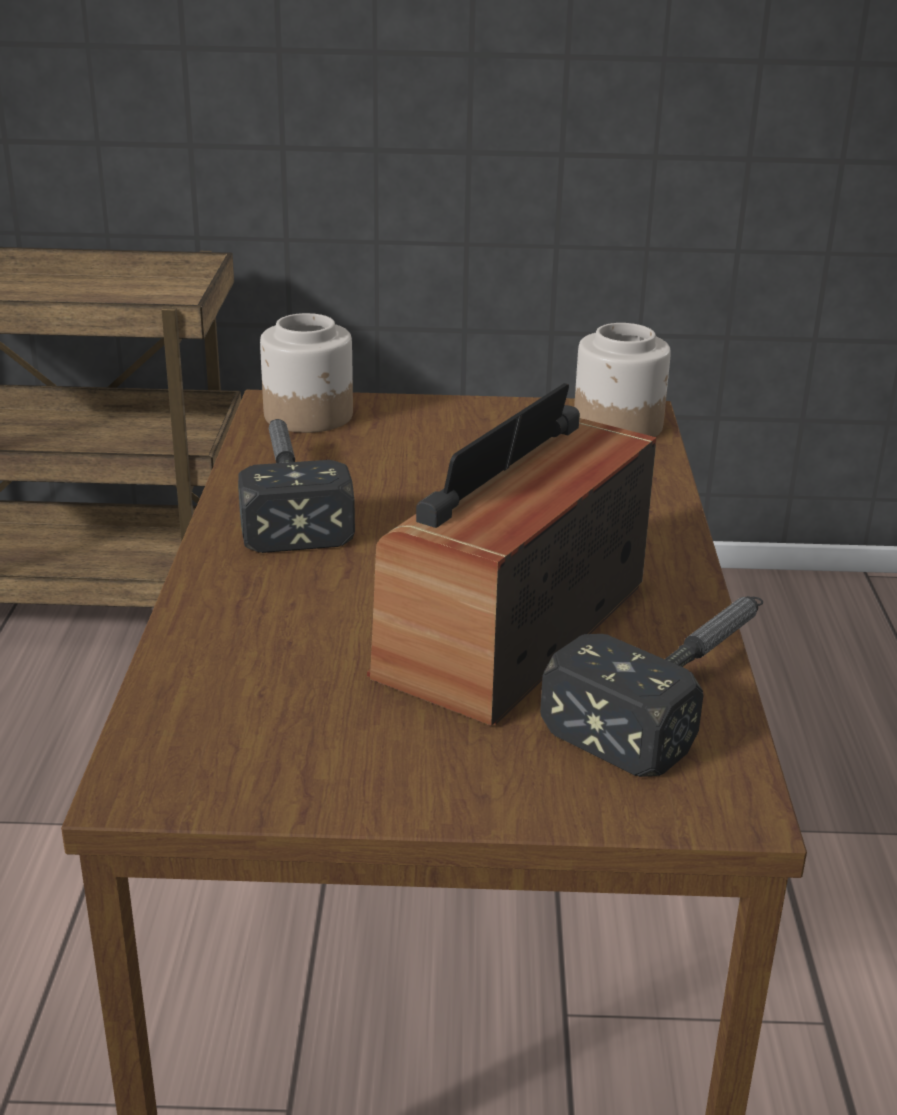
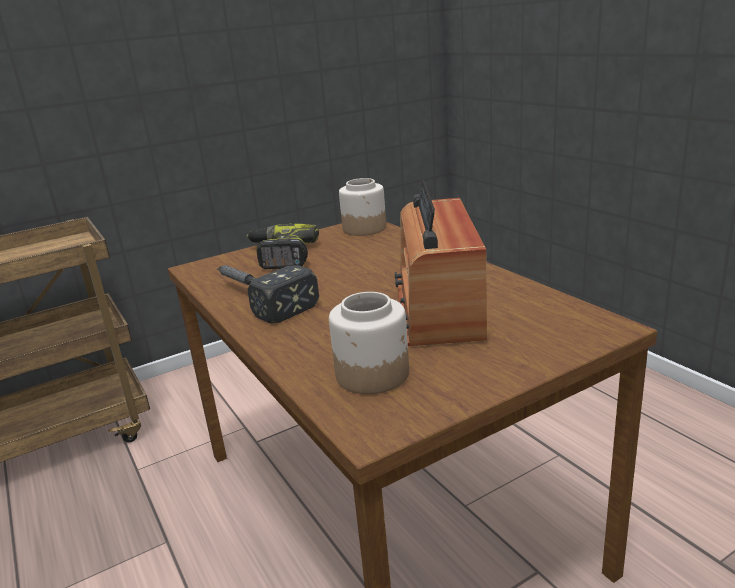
camera: 30 degrees left, 5 degrees down
jar [260,313,353,433] -> jar moved to [329,292,409,394]
hammer [540,596,763,777] -> none
none -> power drill [247,224,319,269]

